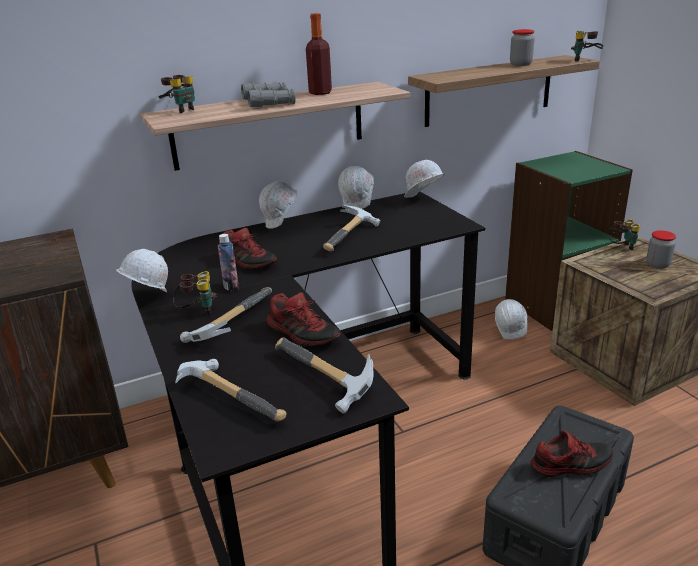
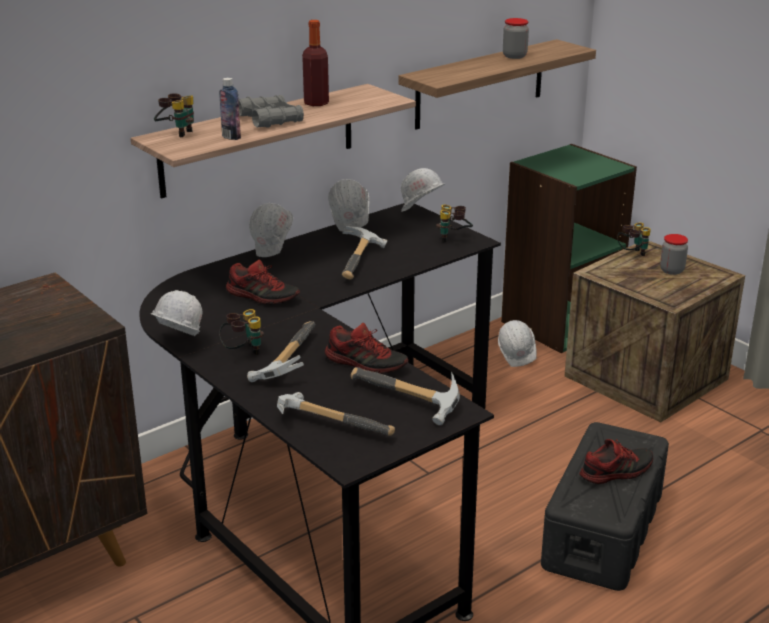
camera: 15 degrees left, 0 degrees up
bottle [217,234,239,292] -> bottle moved to [219,78,241,140]
binoculars [571,31,603,62] -> binoculars moved to [436,205,473,243]

